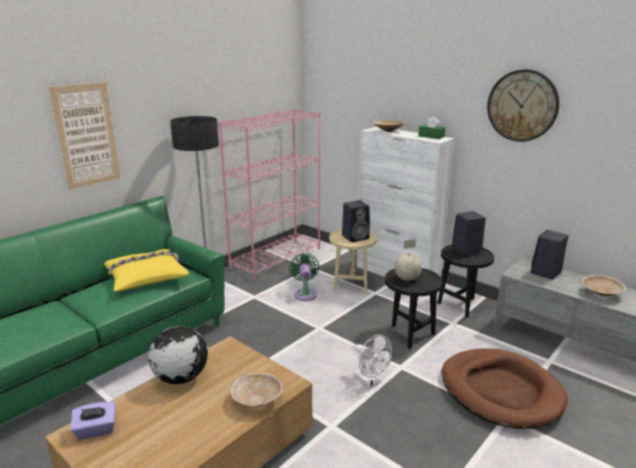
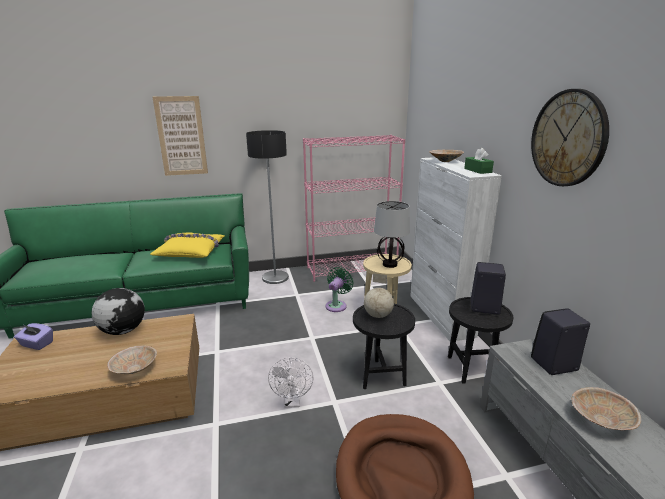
camera: 35 degrees right, 0 degrees up
black speaker [342,200,370,242] -> table lamp [374,201,410,268]

